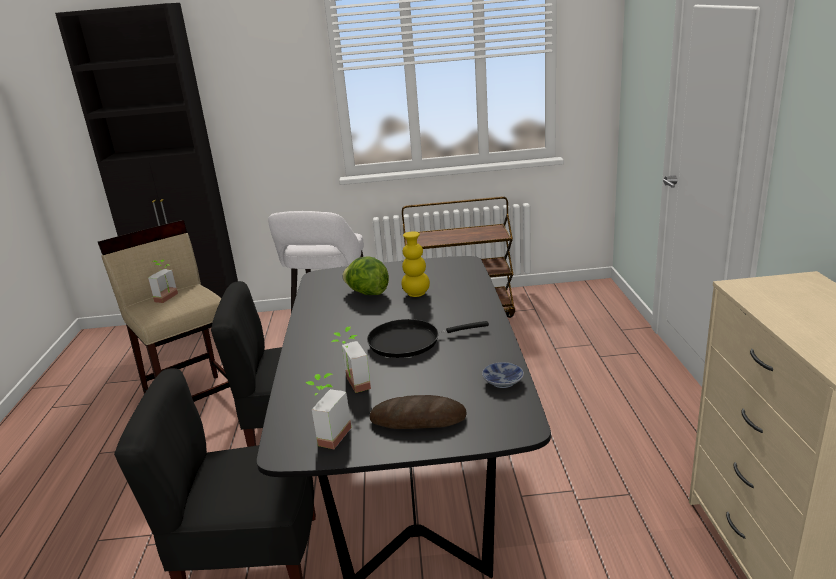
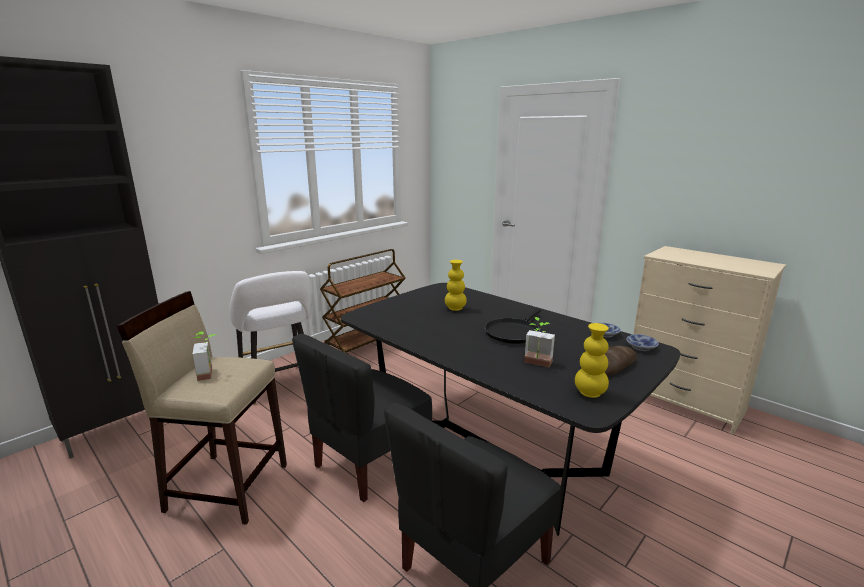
camera: 45 degrees left, 5 degrees down
potted plant [305,373,351,449] -> yellow vase [575,323,609,398]
lettuce [342,257,389,295] -> none
none -> bowl [626,334,659,351]

